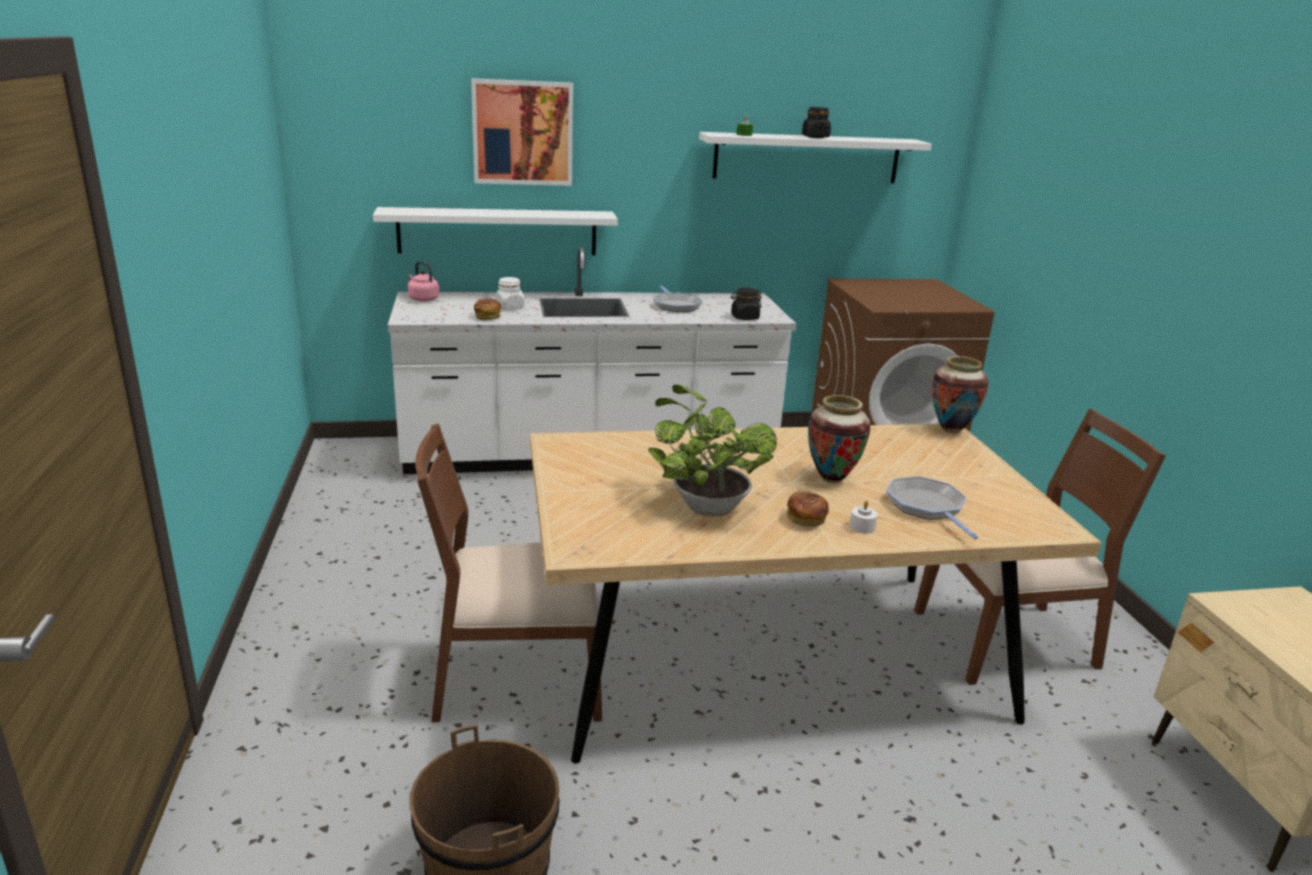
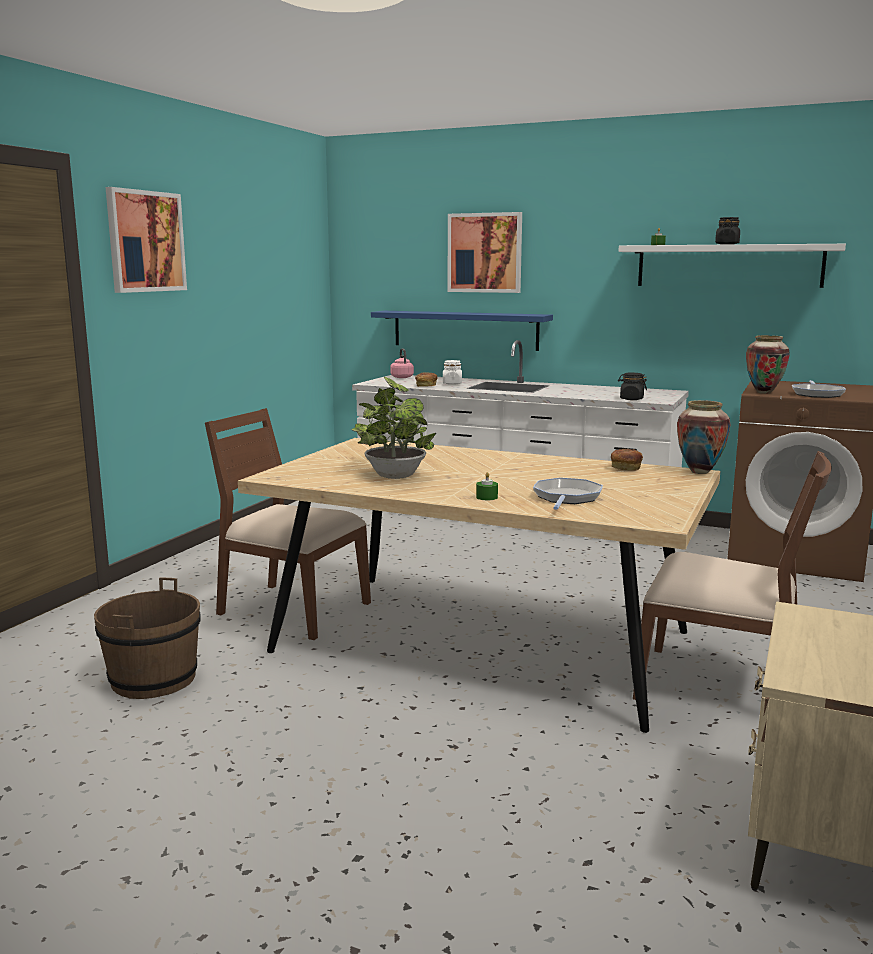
camera: 35 degrees right, 10 degrees down
white shelf [373,207,618,255] -> blue shelf [371,311,553,351]
frying pan [653,286,703,312] -> frying pan moved to [792,380,846,398]
bread [786,491,829,527] -> bread moved to [611,449,643,471]
vase [808,395,870,483] -> vase moved to [746,335,790,394]
white candle [850,500,878,534] -> green candle [476,472,498,500]
none -> picture [106,187,187,293]

